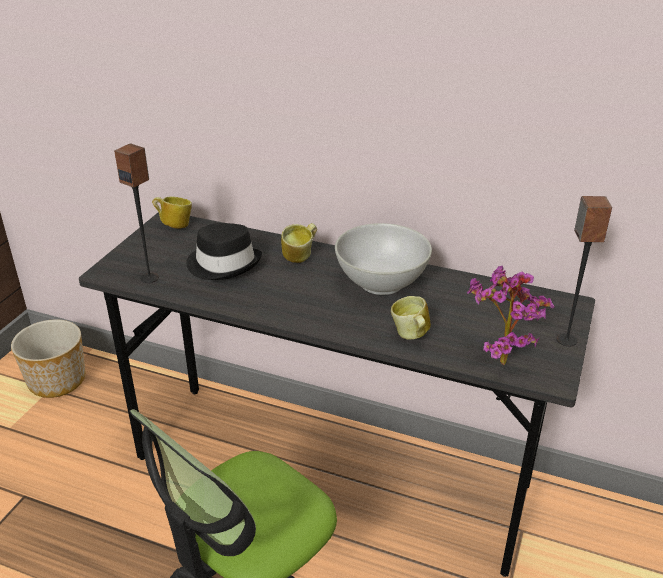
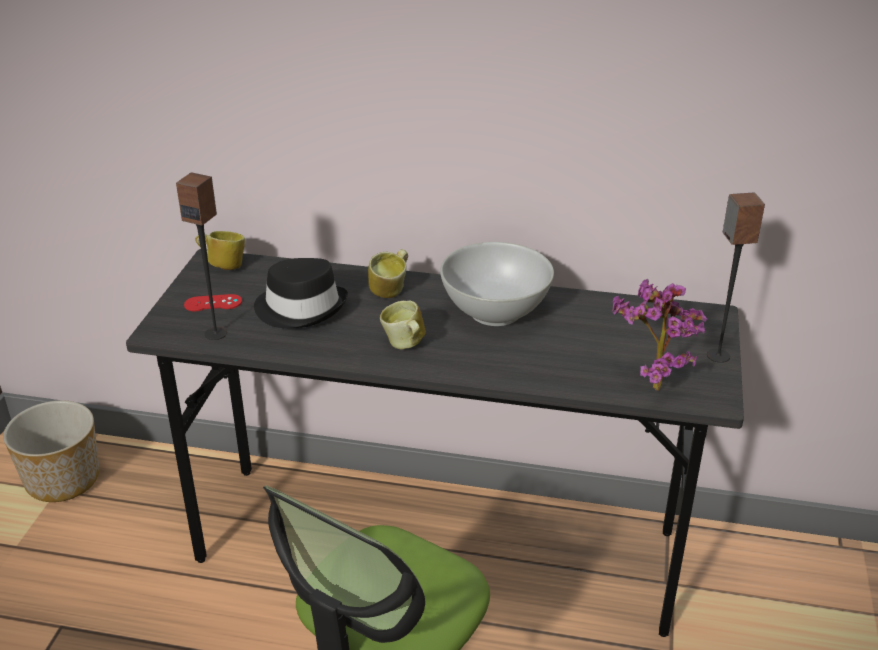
camera: 10 degrees left, 0 degrees up
mug [391,296,431,340] -> mug moved to [380,300,426,350]
none -> red game controller [184,294,242,311]

